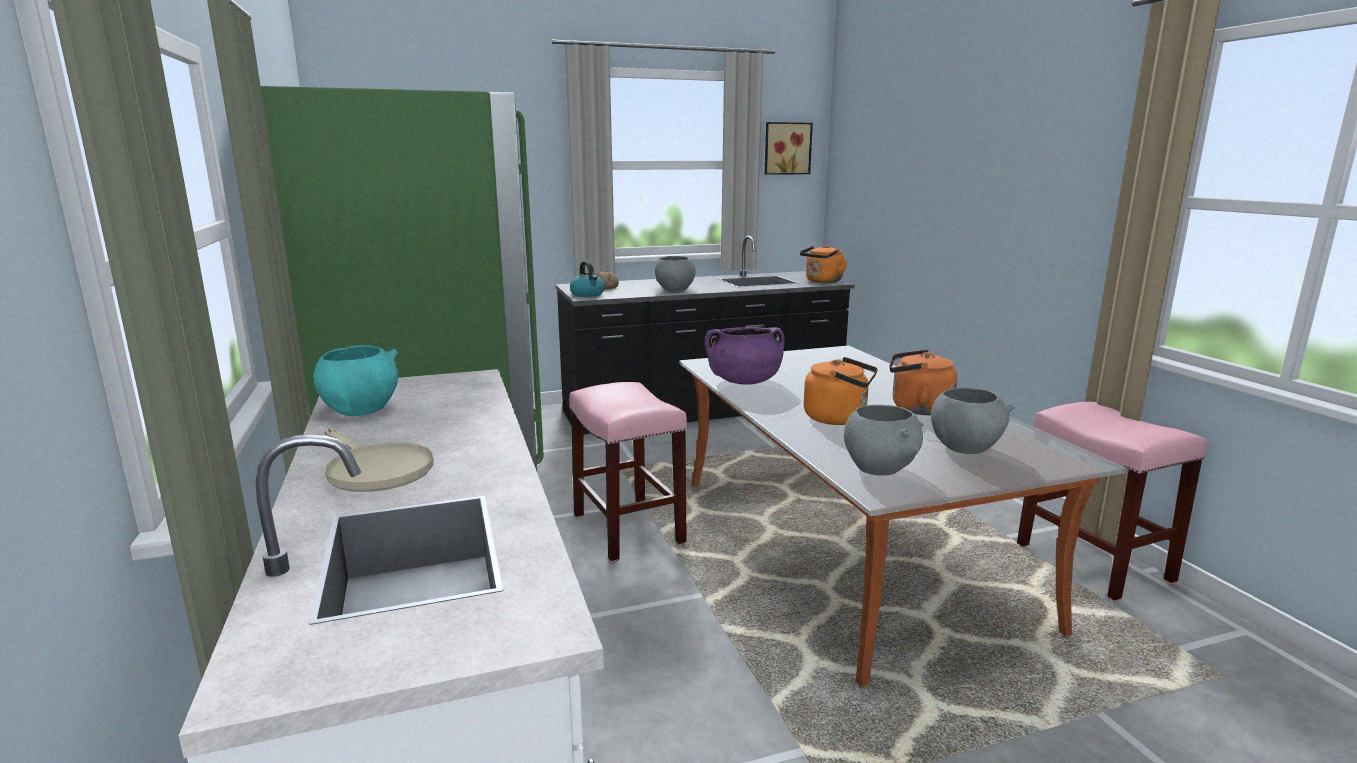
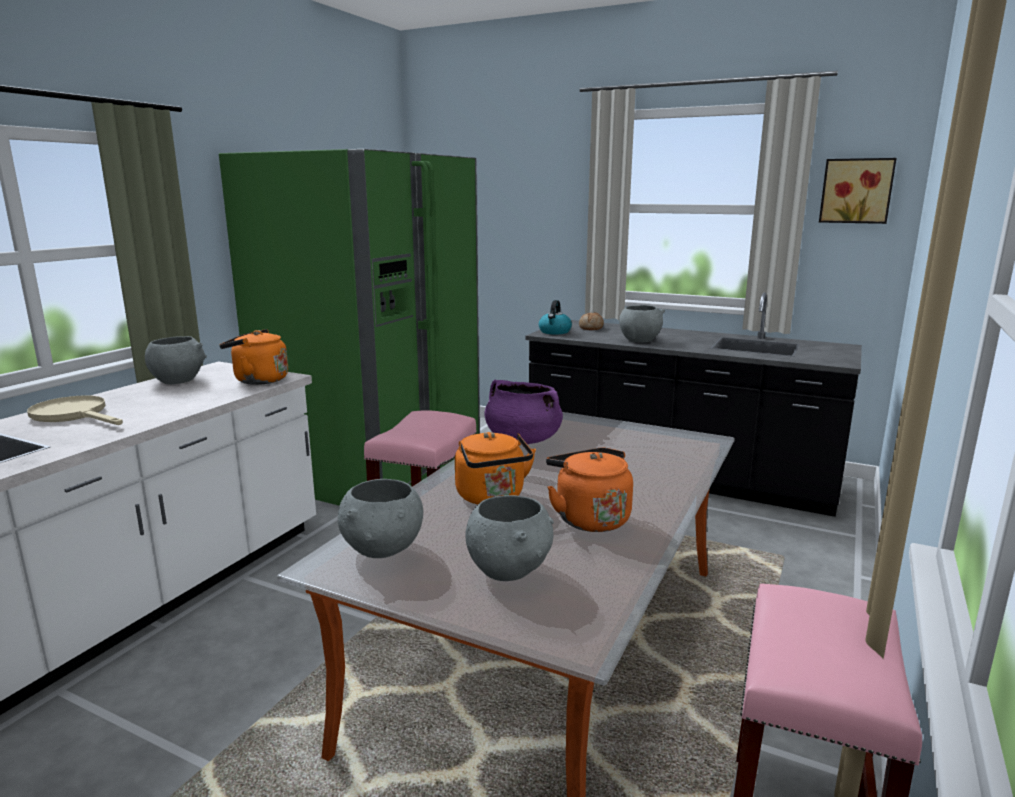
camera: 45 degrees right, 0 degrees up
turquoise bowl [313,345,398,416] -> grey bowl [145,336,207,384]
beige frying pan [325,428,434,492] -> beige frying pan turned 120 degrees clockwise [27,395,123,425]
orange kettle [800,245,848,283] -> orange kettle moved to [219,329,288,385]

